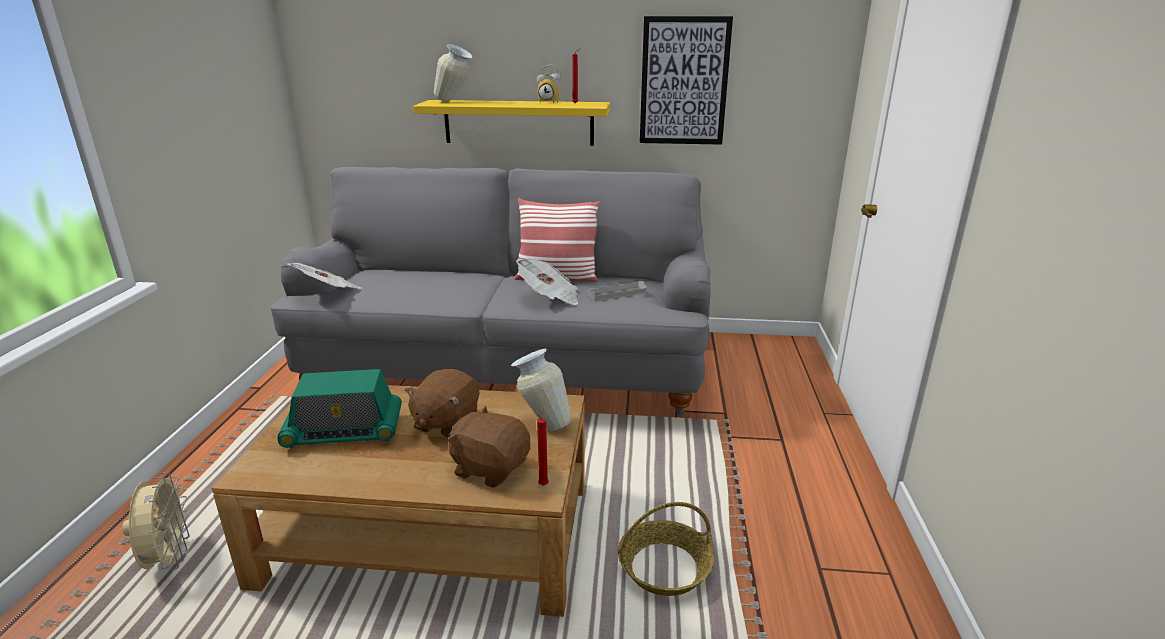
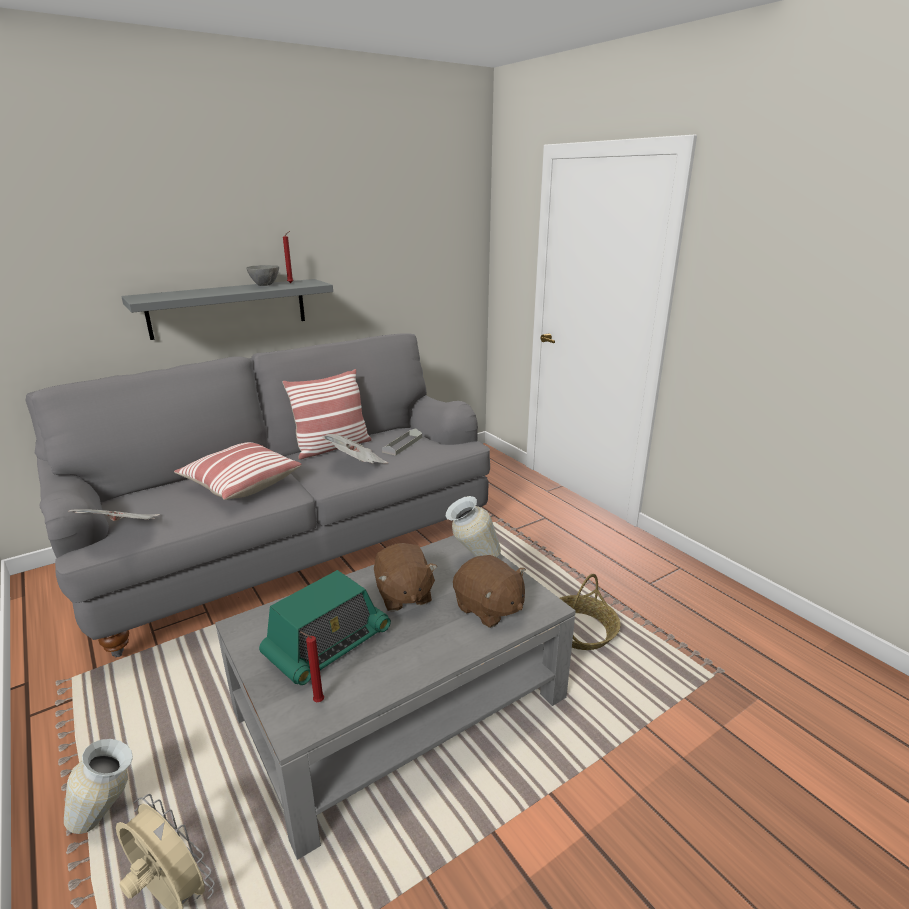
camera: 40 degrees left, 0 degrees up
brown coffee table [211,385,585,617] -> grey coffee table [215,535,576,860]
yellow shelf [413,100,610,146] -> grey shelf [121,279,333,340]
vase [434,44,472,102] -> vase moved to [64,739,133,834]
brown plush toy [448,406,530,488] -> brown plush toy turned 120 degrees counterclockwise [453,555,526,628]
red candle [534,409,549,486] -> red candle moved to [300,631,324,702]
alarm clock [537,65,561,103] -> grey bowl [246,265,279,286]
picture [640,16,733,145] -> none
none -> pillow [174,442,302,500]

